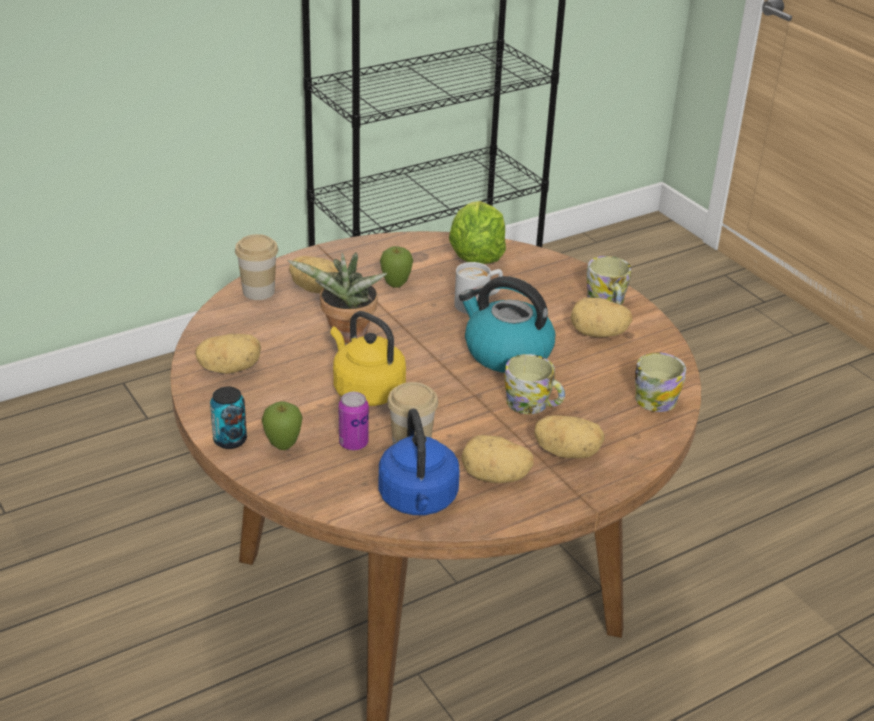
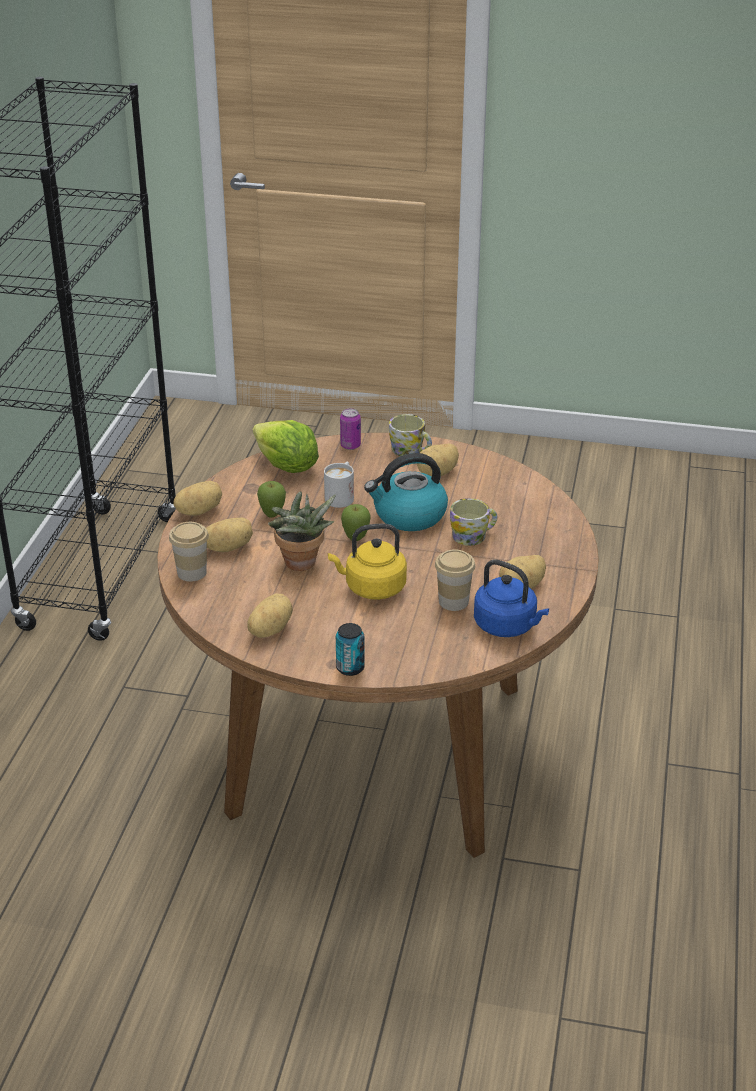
camera: 45 degrees left, 0 degrees up
apple [262,401,303,450] -> apple moved to [341,504,371,541]
can [339,392,369,450] -> can moved to [340,408,361,450]
potato [534,415,604,458] -> potato moved to [174,481,222,516]
mug [635,352,686,412] -> none

